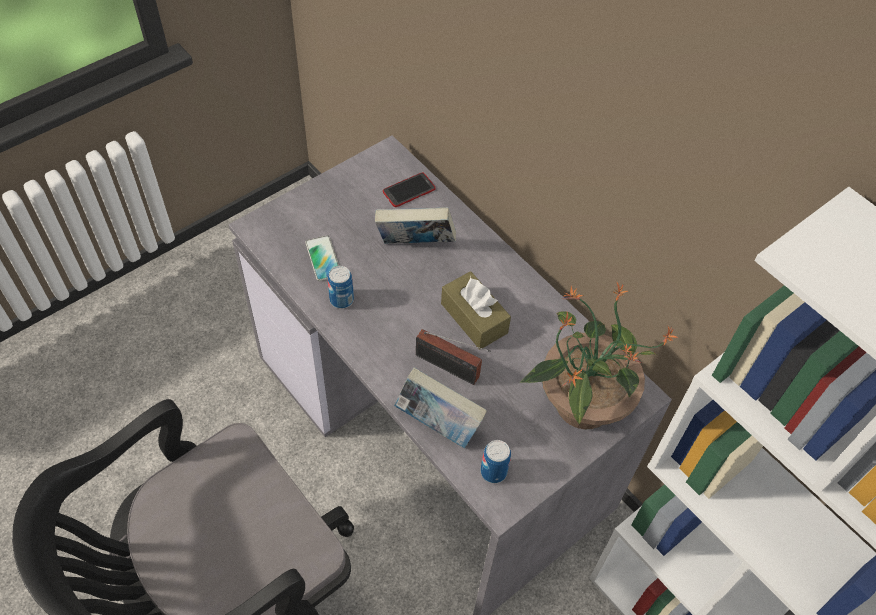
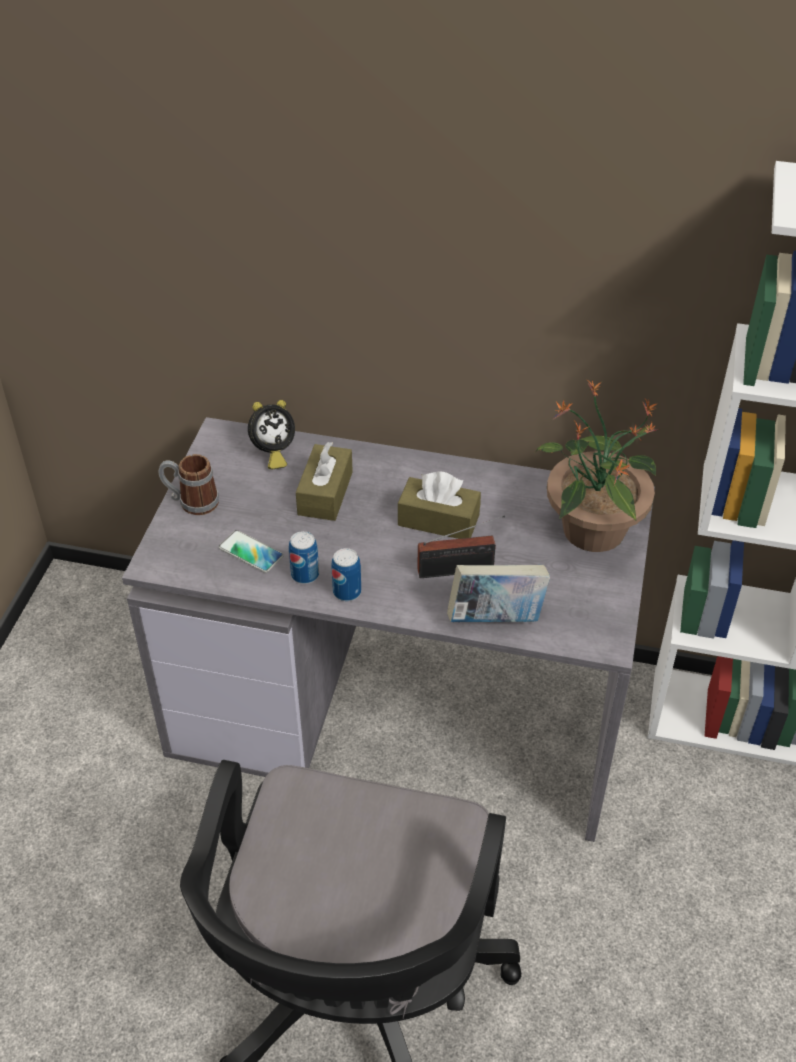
camera: 35 degrees left, 10 degrees down
book [375,207,456,244] -> brown tissue box [296,442,353,521]
phone [383,173,436,207] -> alarm clock [248,400,295,469]
can [480,440,511,483] -> can moved to [331,548,361,601]
none -> mug [159,454,219,515]

